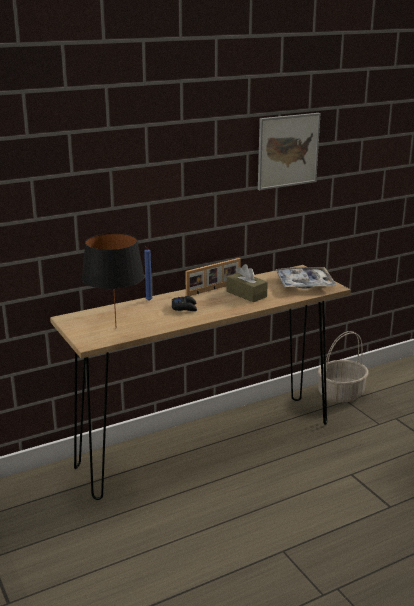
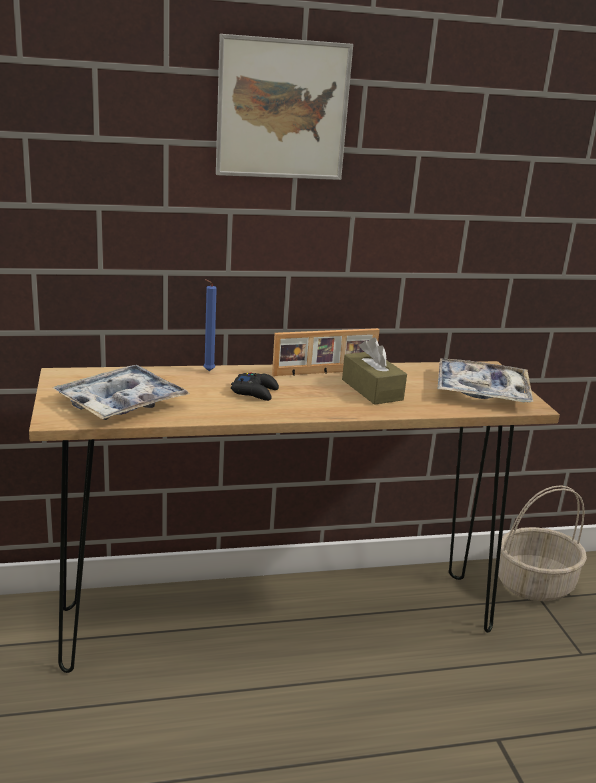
camera: 15 degrees right, 0 degrees up
black table lamp [82,233,145,325] -> tray [53,365,190,420]
picture [258,113,321,190] -> picture moved to [216,34,353,180]

